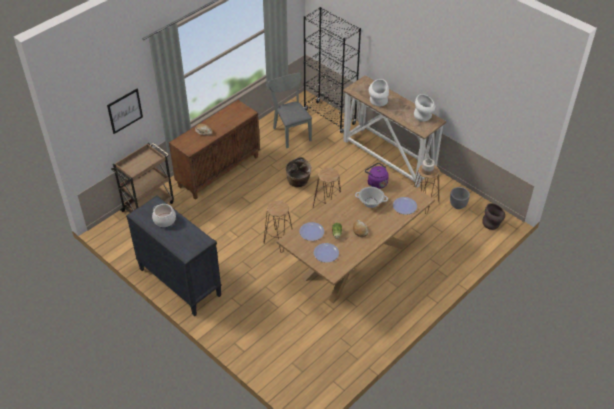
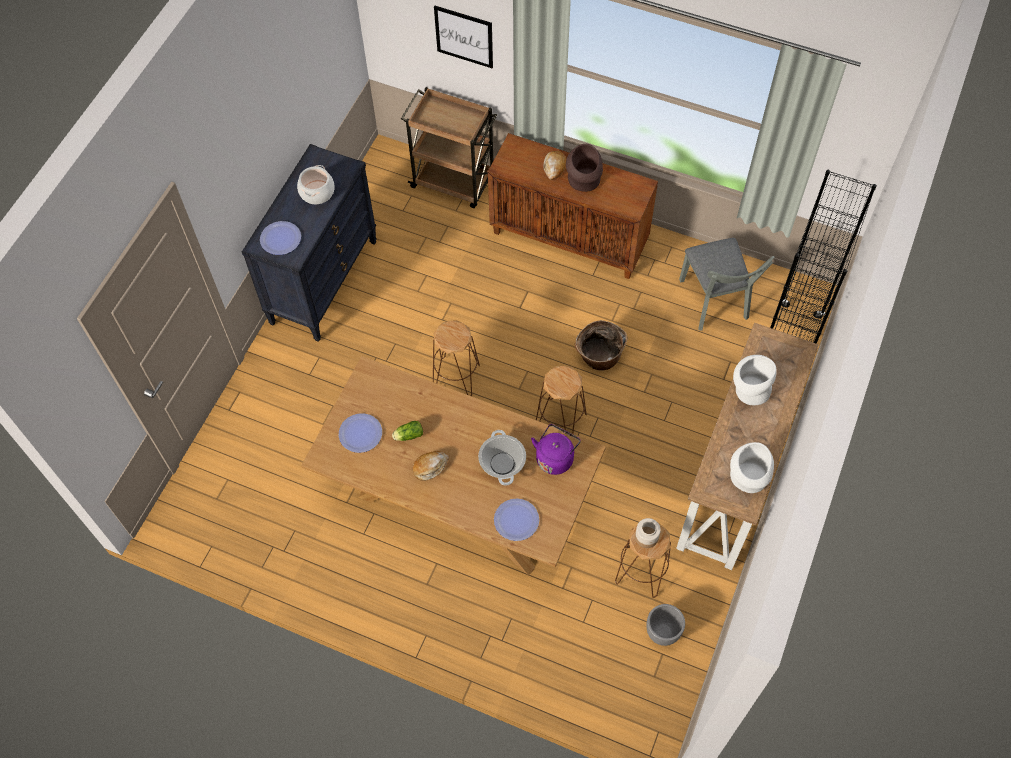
camera: 70 degrees right, 15 degrees up
grey chair [268,73,312,148] -> grey chair turned 120 degrees clockwise [679,238,774,331]
plate [299,222,324,241] -> plate moved to [260,221,301,255]
brown vase [482,203,505,230] -> brown vase moved to [566,144,603,192]

